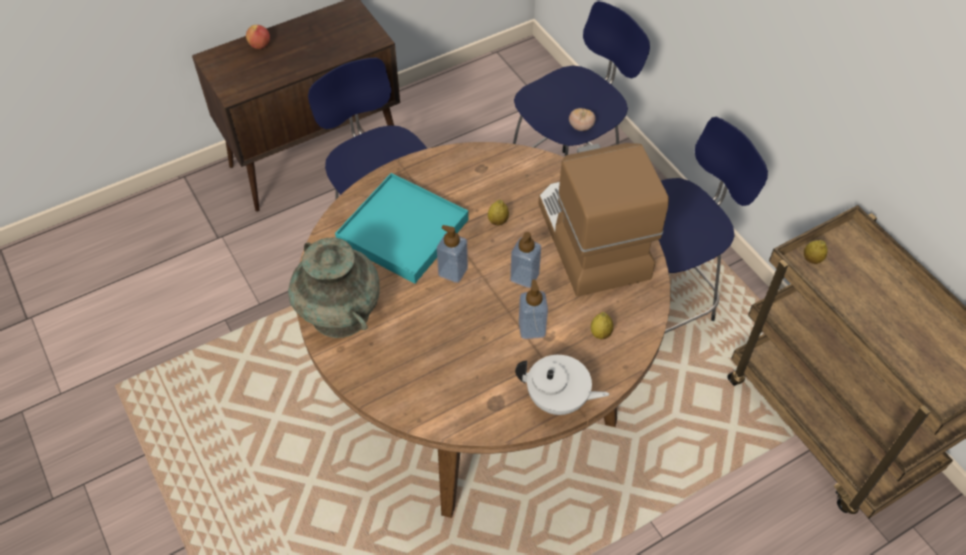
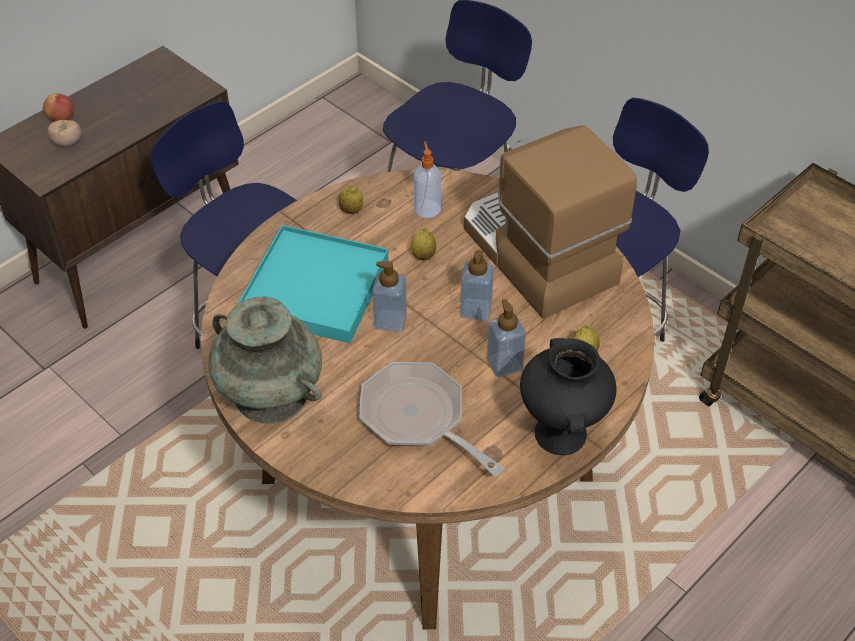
camera: 15 degrees left, 5 degrees down
white teapot [515,355,610,415] -> black vase [520,338,617,455]
tomato [569,108,596,131] -> tomato moved to [47,120,81,147]
lemon [804,240,828,264] -> lemon moved to [339,185,363,214]
none -> frying pan [359,362,505,477]
none -> soap dispenser [414,142,441,218]

